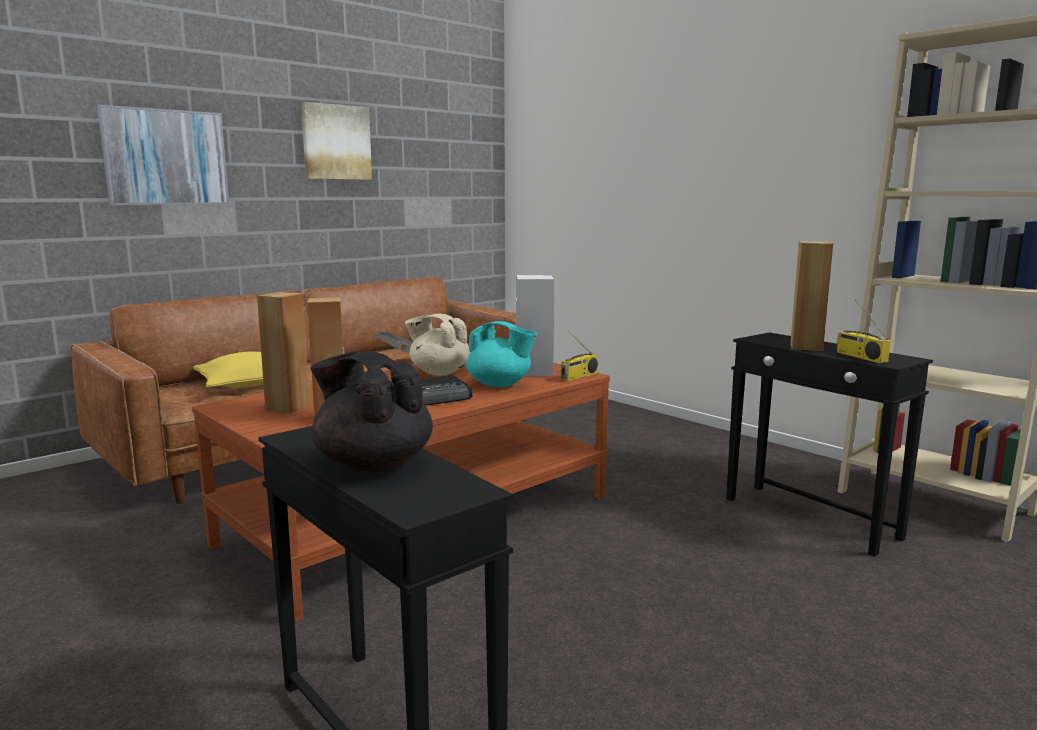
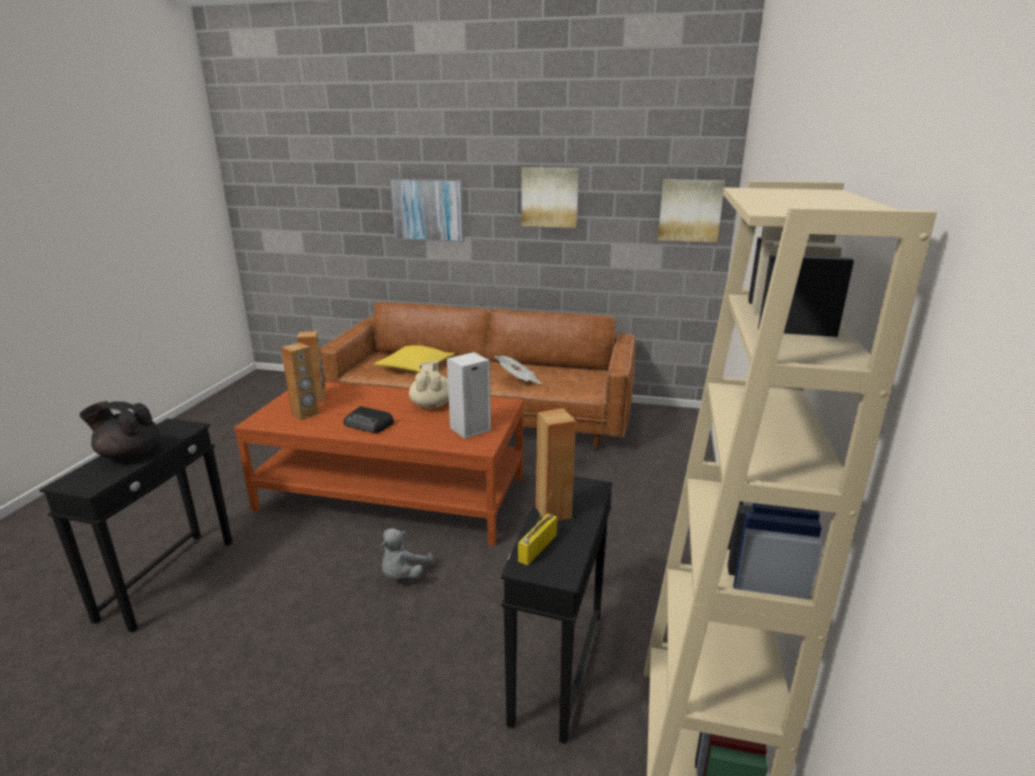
camera: 55 degrees right, 10 degrees up
black teapot [310,351,433,472] -> black teapot turned 90 degrees counterclockwise [80,401,160,460]
turquoise teapot [466,321,537,387] -> none
radio [561,331,598,381] -> none
none -> grey plush toy [381,528,434,579]
none -> picture [658,179,725,242]

